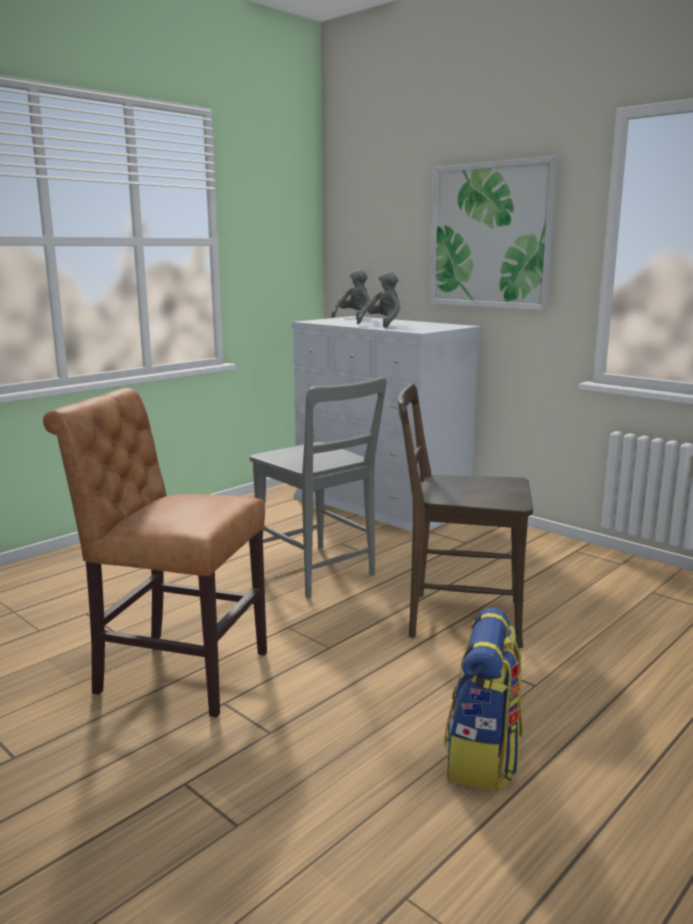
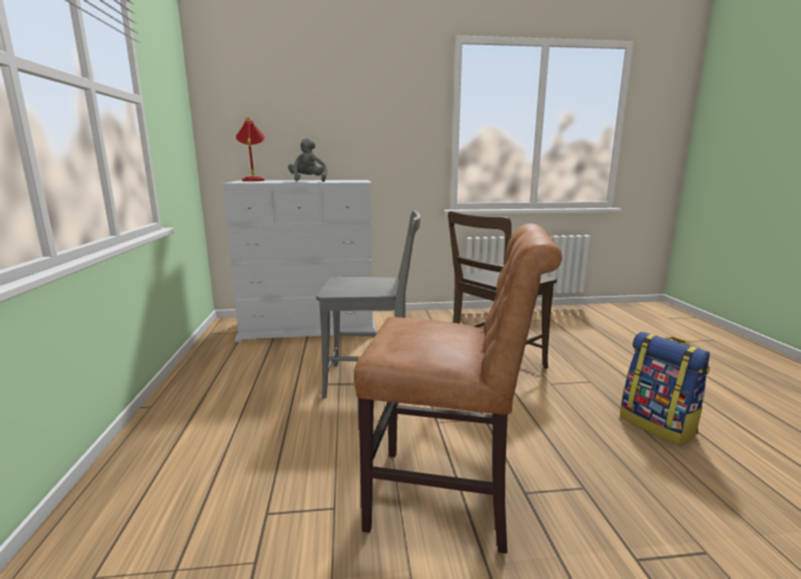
camera: 50 degrees left, 0 degrees up
brown chair [43,388,267,718] -> brown chair turned 135 degrees counterclockwise [354,223,562,554]
grey plush toy [331,269,370,319] -> red table lamp [236,116,265,181]
picture [430,156,559,310] -> none

